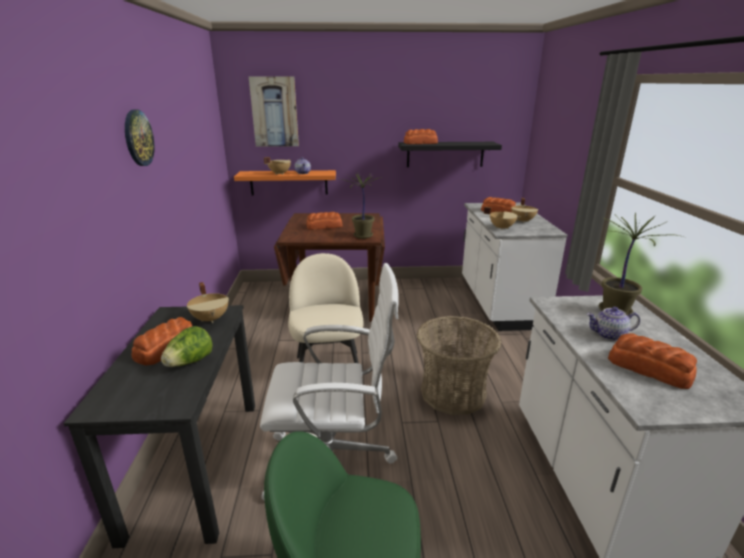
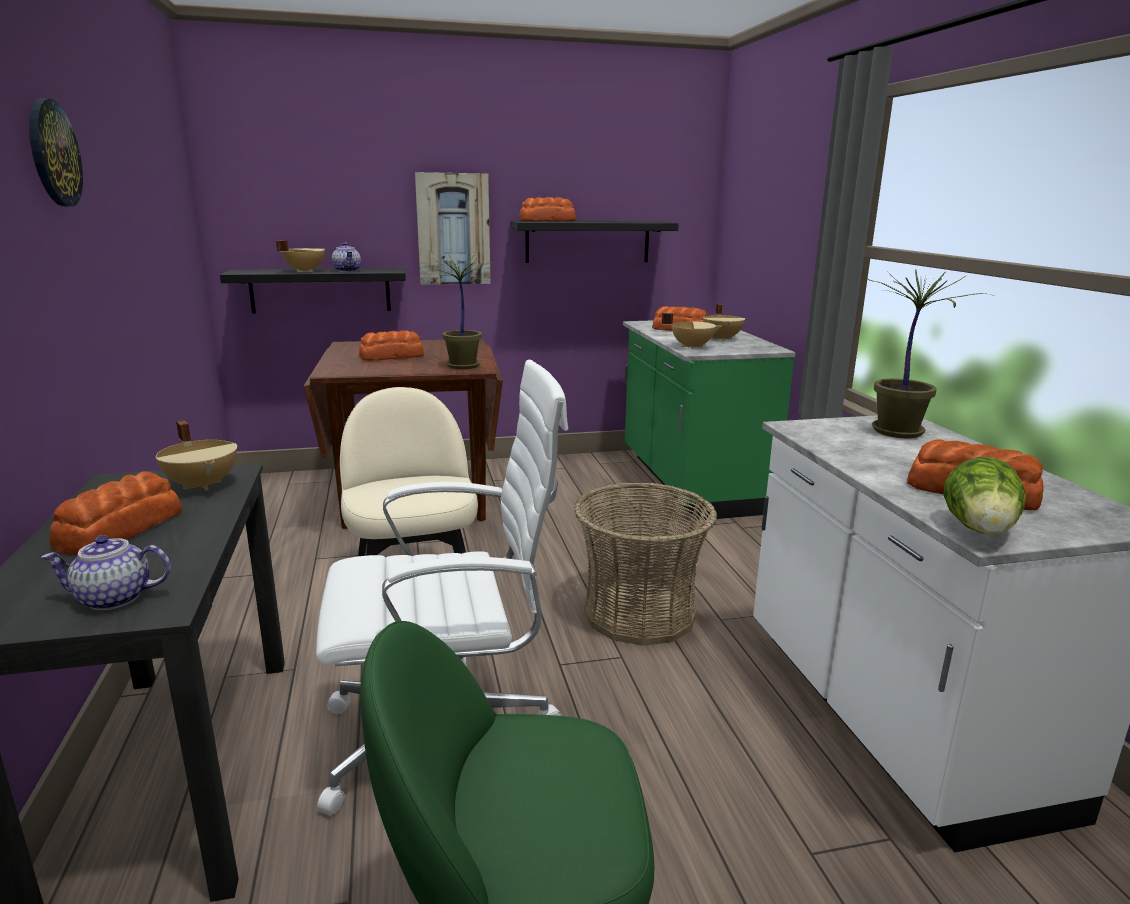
camera: 10 degrees left, 5 degrees down
lettuce [161,326,212,367] -> lettuce moved to [943,457,1026,535]
orange shelf [234,170,336,195] -> black shelf [220,268,406,314]
picture [249,77,299,147] -> picture moved to [415,172,491,285]
white counter [462,202,567,331] -> green counter [623,321,796,520]
teapot [587,307,640,340] -> teapot moved to [41,535,171,610]

